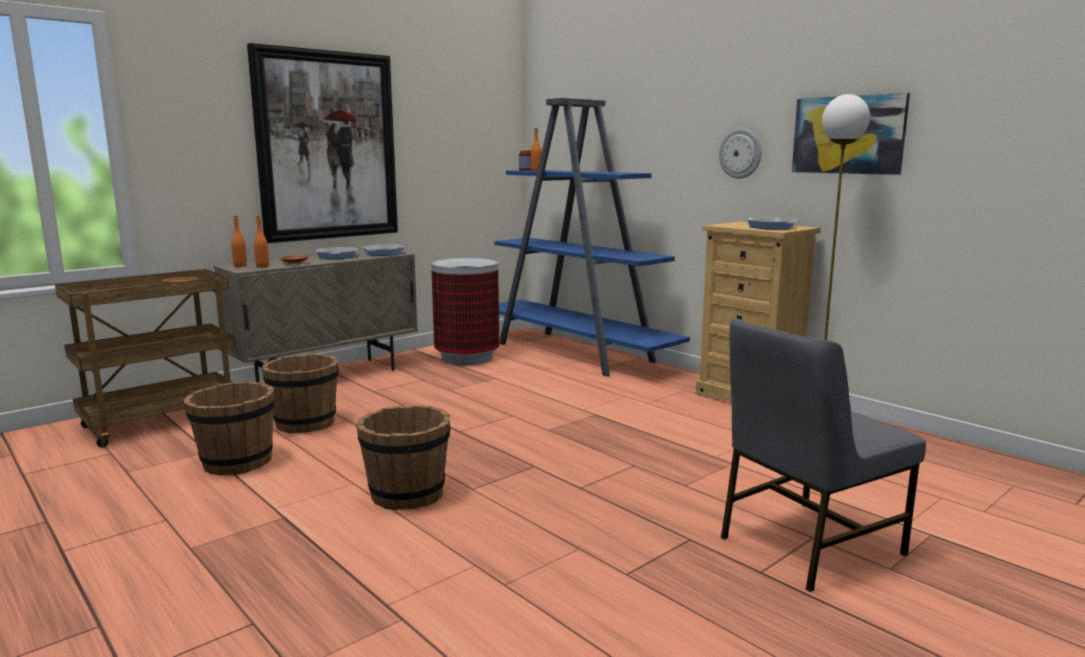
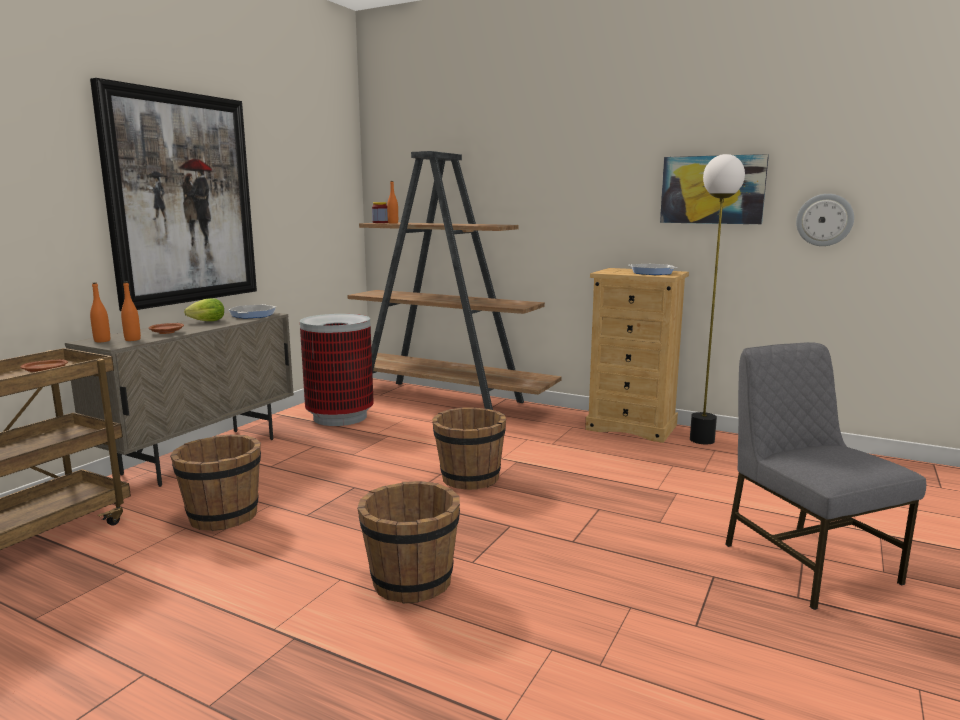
camera: 20 degrees left, 0 degrees up
brown bucket [184,382,275,476] -> brown bucket moved to [433,407,506,490]
frying pan [316,247,357,259] -> lettuce [184,298,224,321]
blue bookcase [494,98,690,377] -> brown bookcase [347,151,562,410]
wall clock [719,128,761,179] -> wall clock moved to [796,194,854,246]
grey chair [721,318,926,592] -> grey chair turned 120 degrees clockwise [725,342,926,610]

